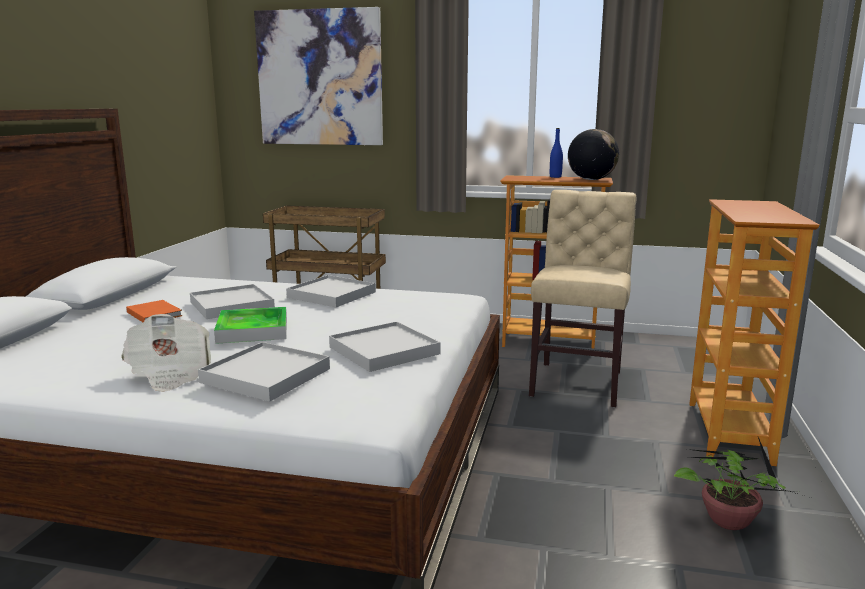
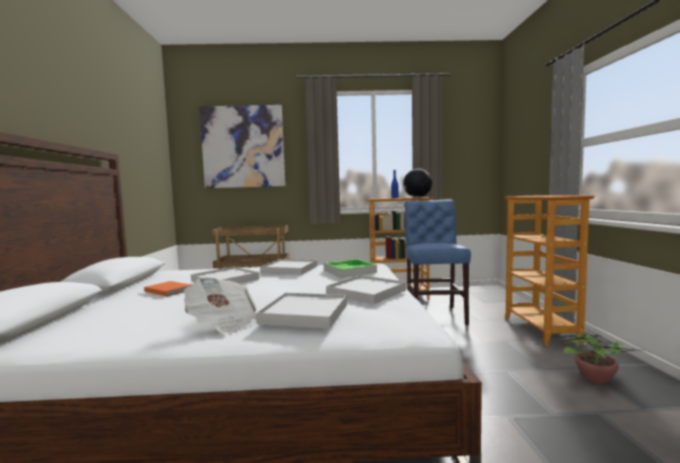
camera: 15 degrees left, 10 degrees down
tray [214,307,287,344] -> tray moved to [324,259,377,278]
beige chair [529,190,637,407] -> blue chair [404,200,471,326]

